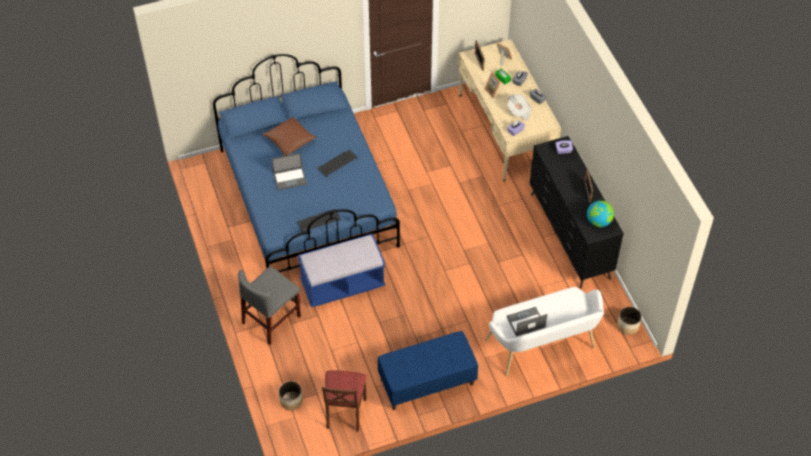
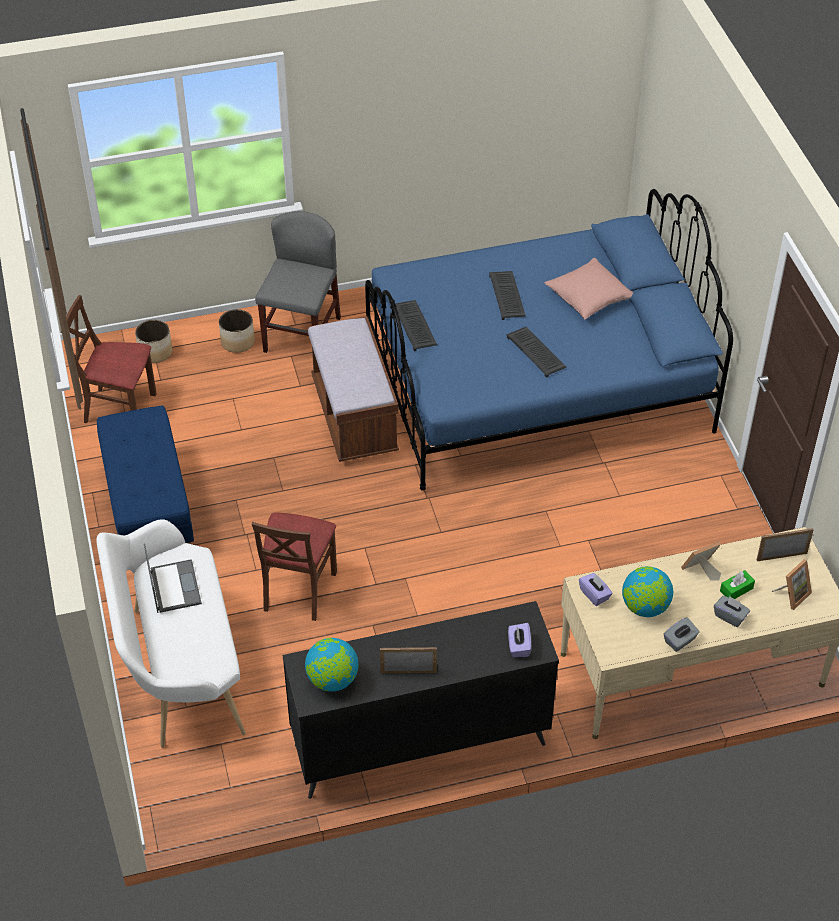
camera: 95 degrees right, 5 degrees down
grey chair [238,266,301,345] -> grey chair turned 60 degrees clockwise [255,211,341,353]
brown pillow [262,117,317,156] -> pink pillow [544,258,633,320]
laptop [271,153,307,190] -> keyboard [489,271,526,320]
blue bench [298,233,385,307] -> brown bench [308,316,399,462]
newspaper [507,94,532,121] -> globe [622,566,673,617]
planter [617,307,642,335] -> planter moved to [219,309,255,353]
none -> brown chair [252,512,337,621]

